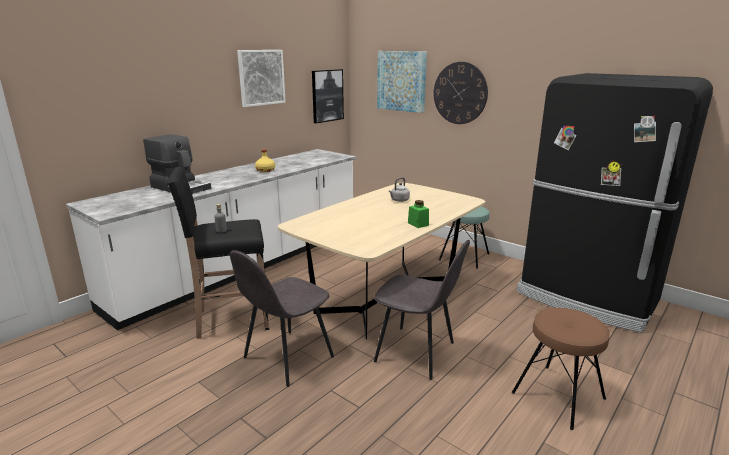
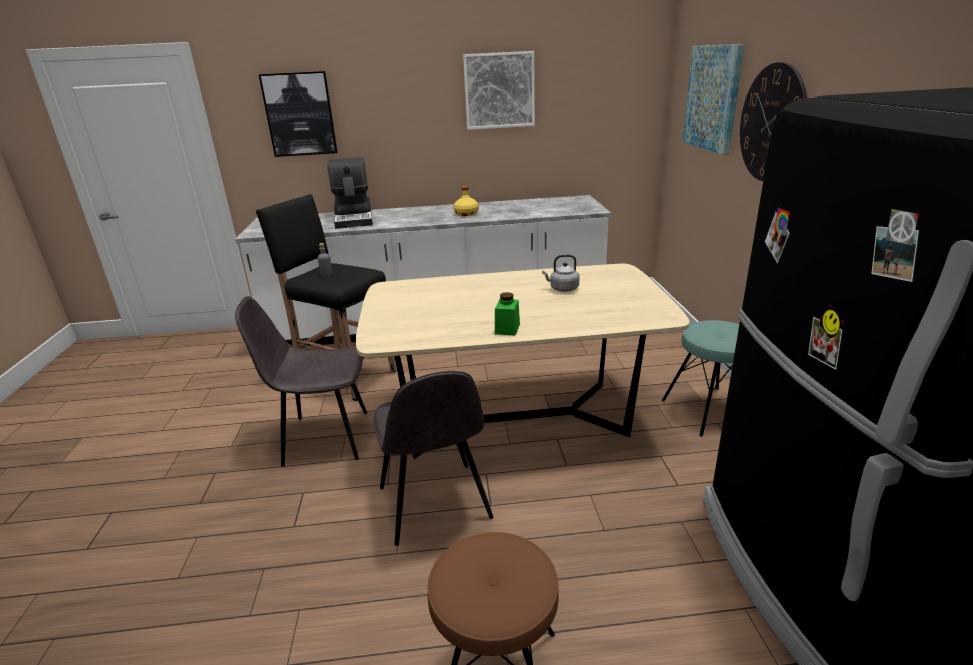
camera: 45 degrees right, 5 degrees up
picture [312,69,344,123] -> picture moved to [259,71,338,157]

